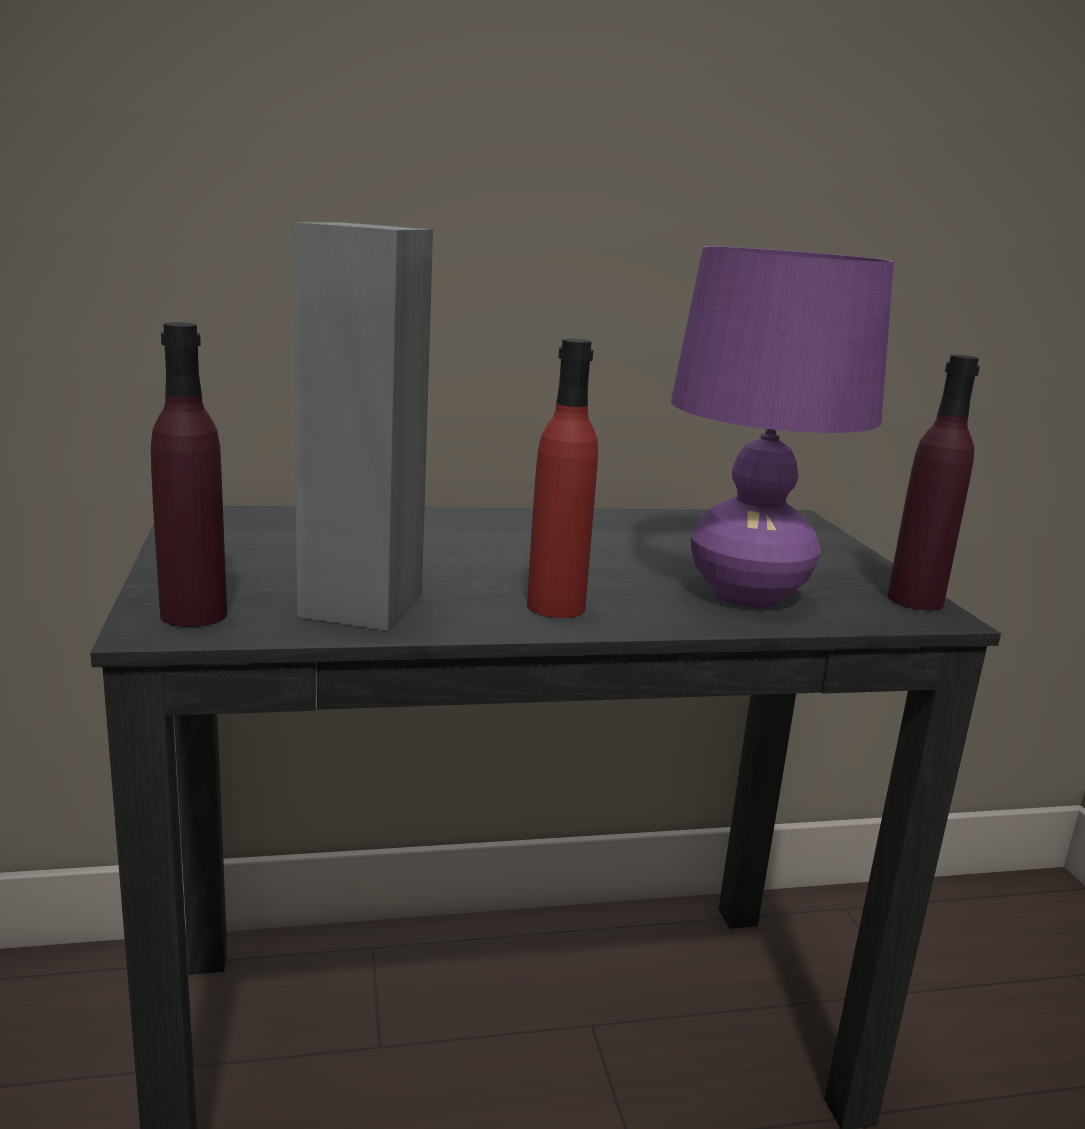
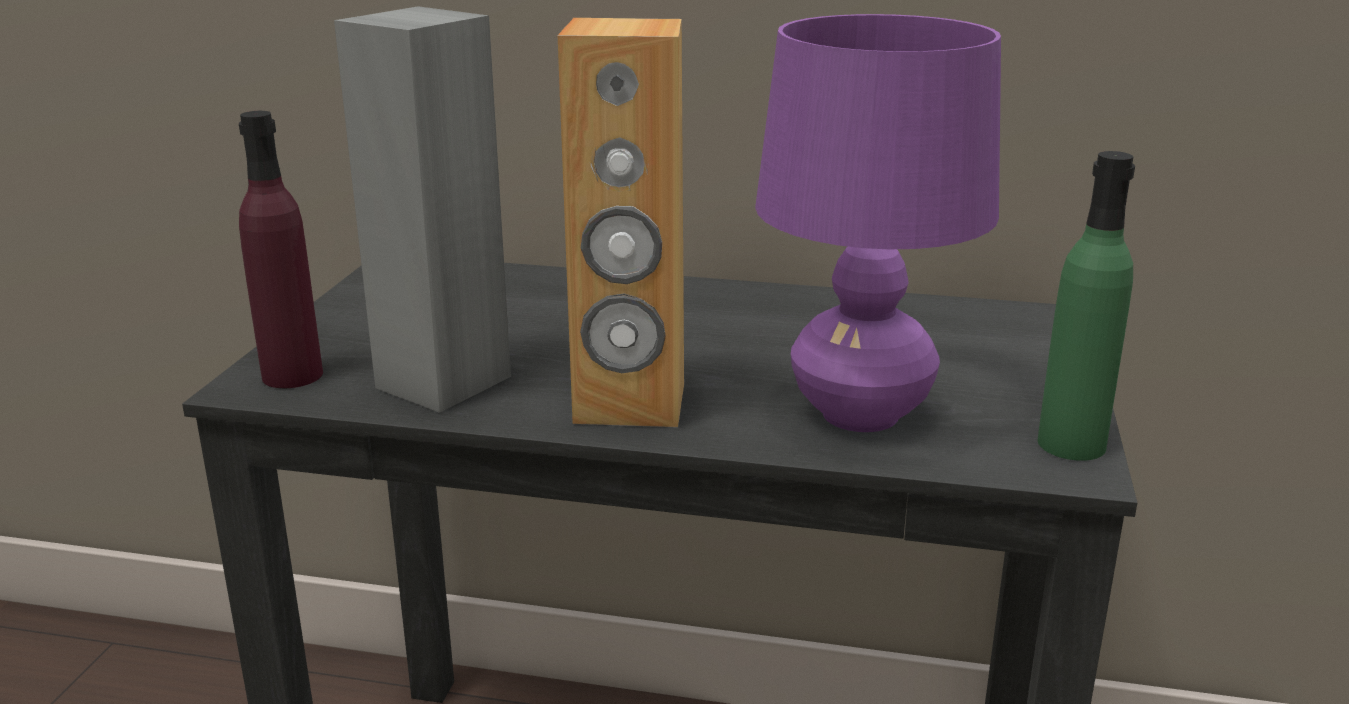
camera: 25 degrees right, 5 degrees up
red bottle [527,339,598,618] -> brown speaker [558,18,684,427]
purple bottle [888,355,980,610] -> green bottle [1038,151,1135,461]

